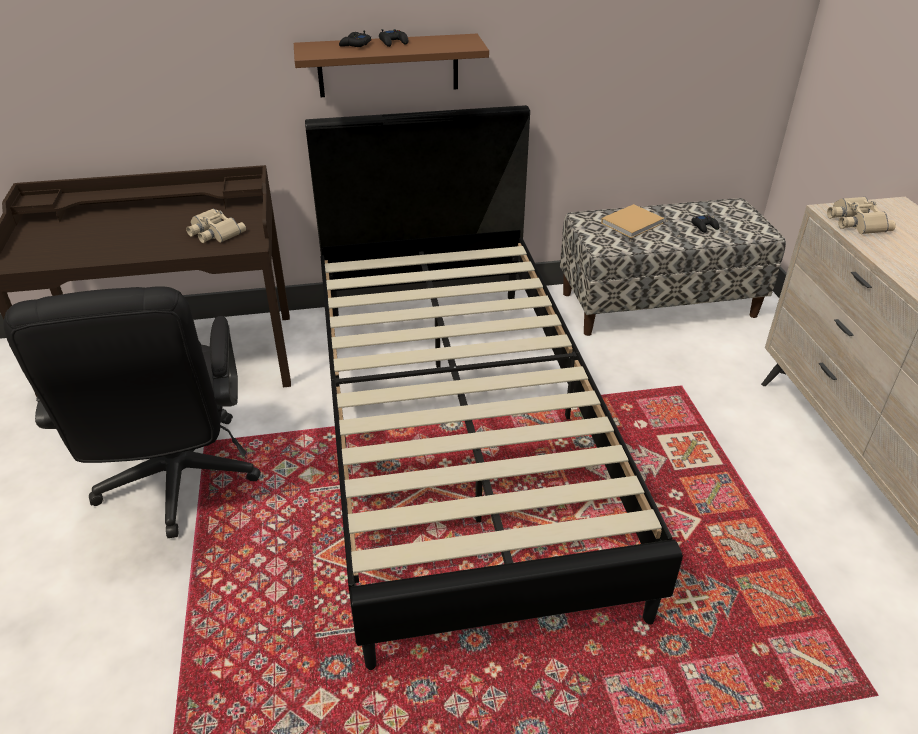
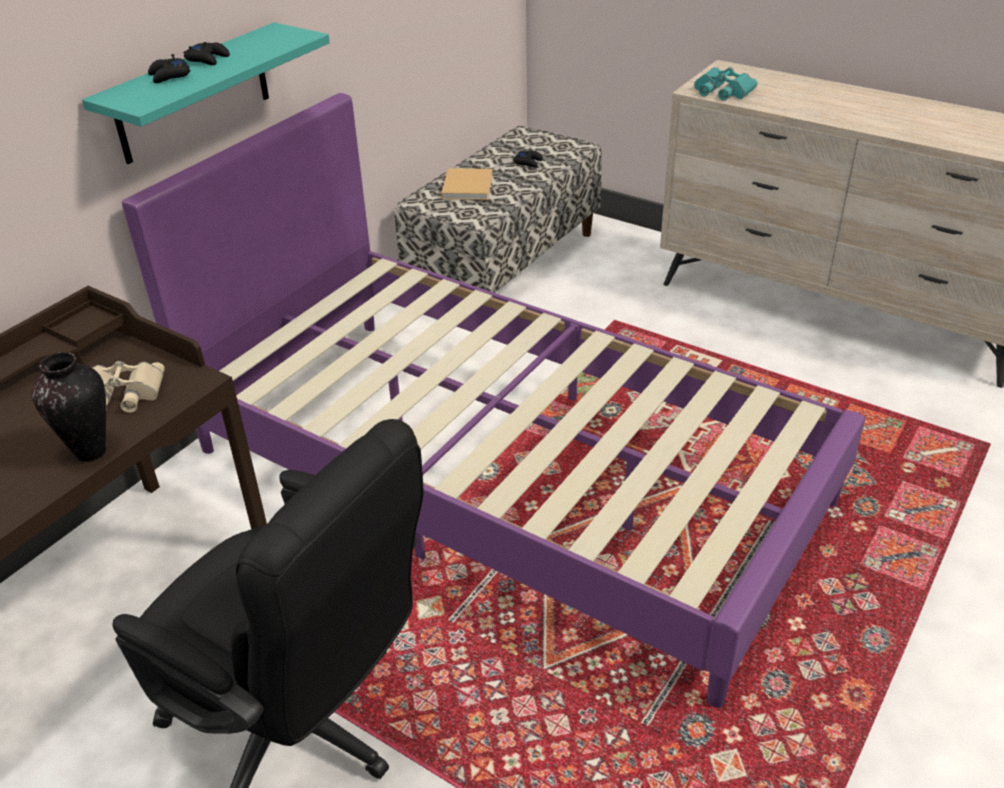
camera: 45 degrees left, 0 degrees up
brown shelf [294,34,489,97] -> turquoise shelf [82,22,330,164]
black bed [305,105,683,670] -> purple bed [122,93,865,708]
beige binoculars [827,197,896,234] -> turquoise binoculars [694,67,758,100]
none -> vase [32,352,106,462]

